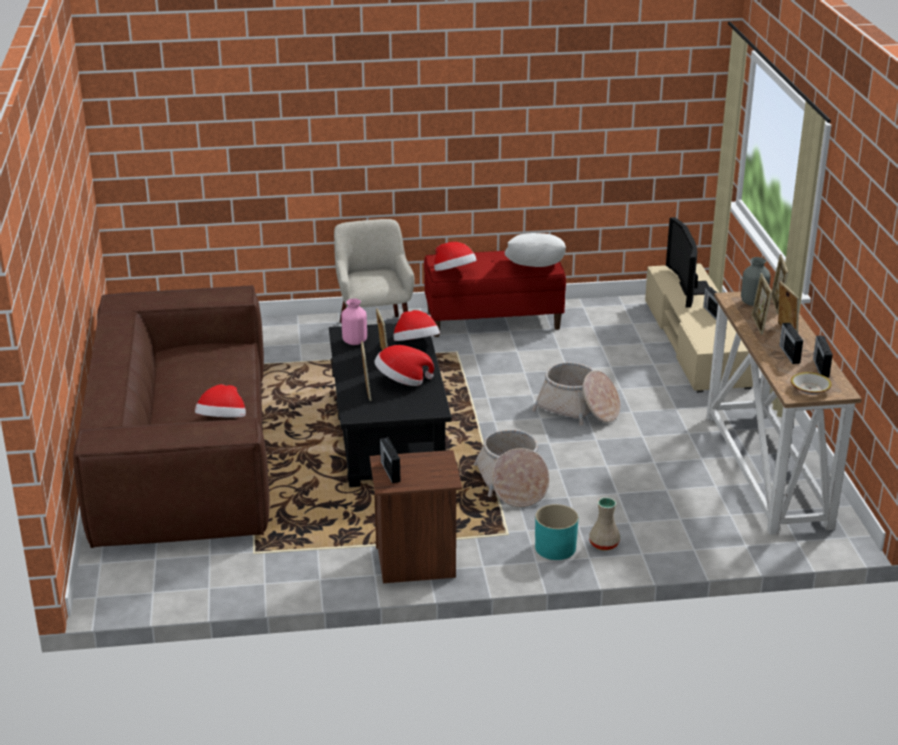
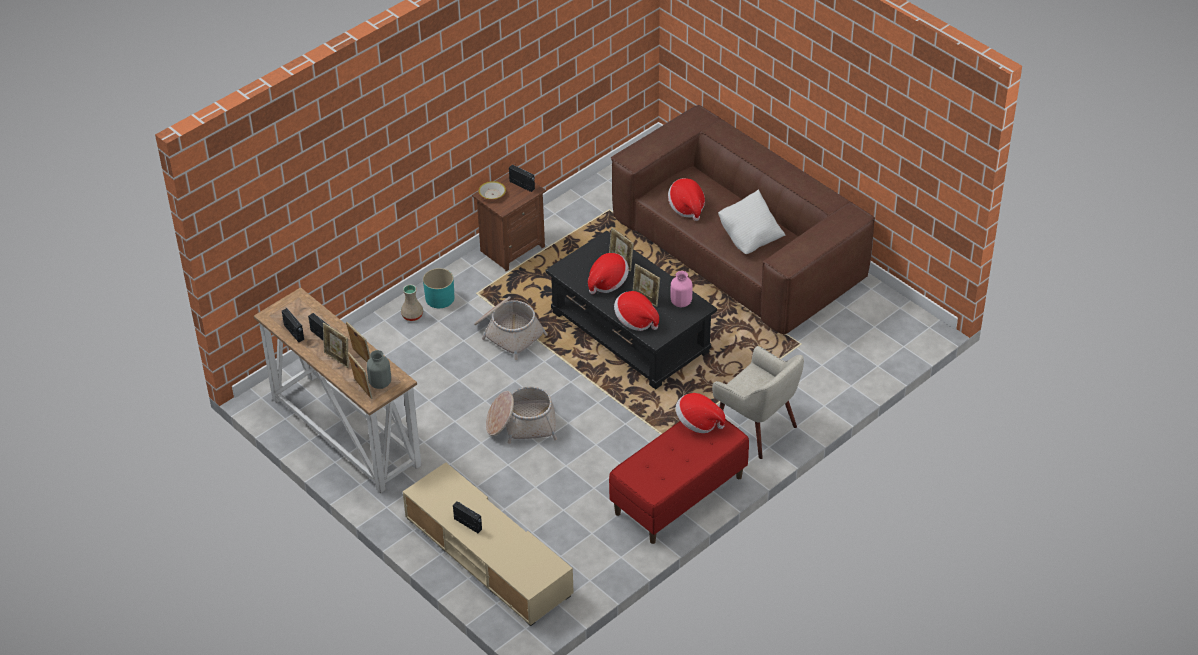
camera: 145 degrees right, 15 degrees up
white pillow [504,233,566,267] -> white pillow moved to [718,189,785,254]
television [666,217,709,307] -> none
bowl [791,372,832,395] -> bowl moved to [478,181,506,200]

